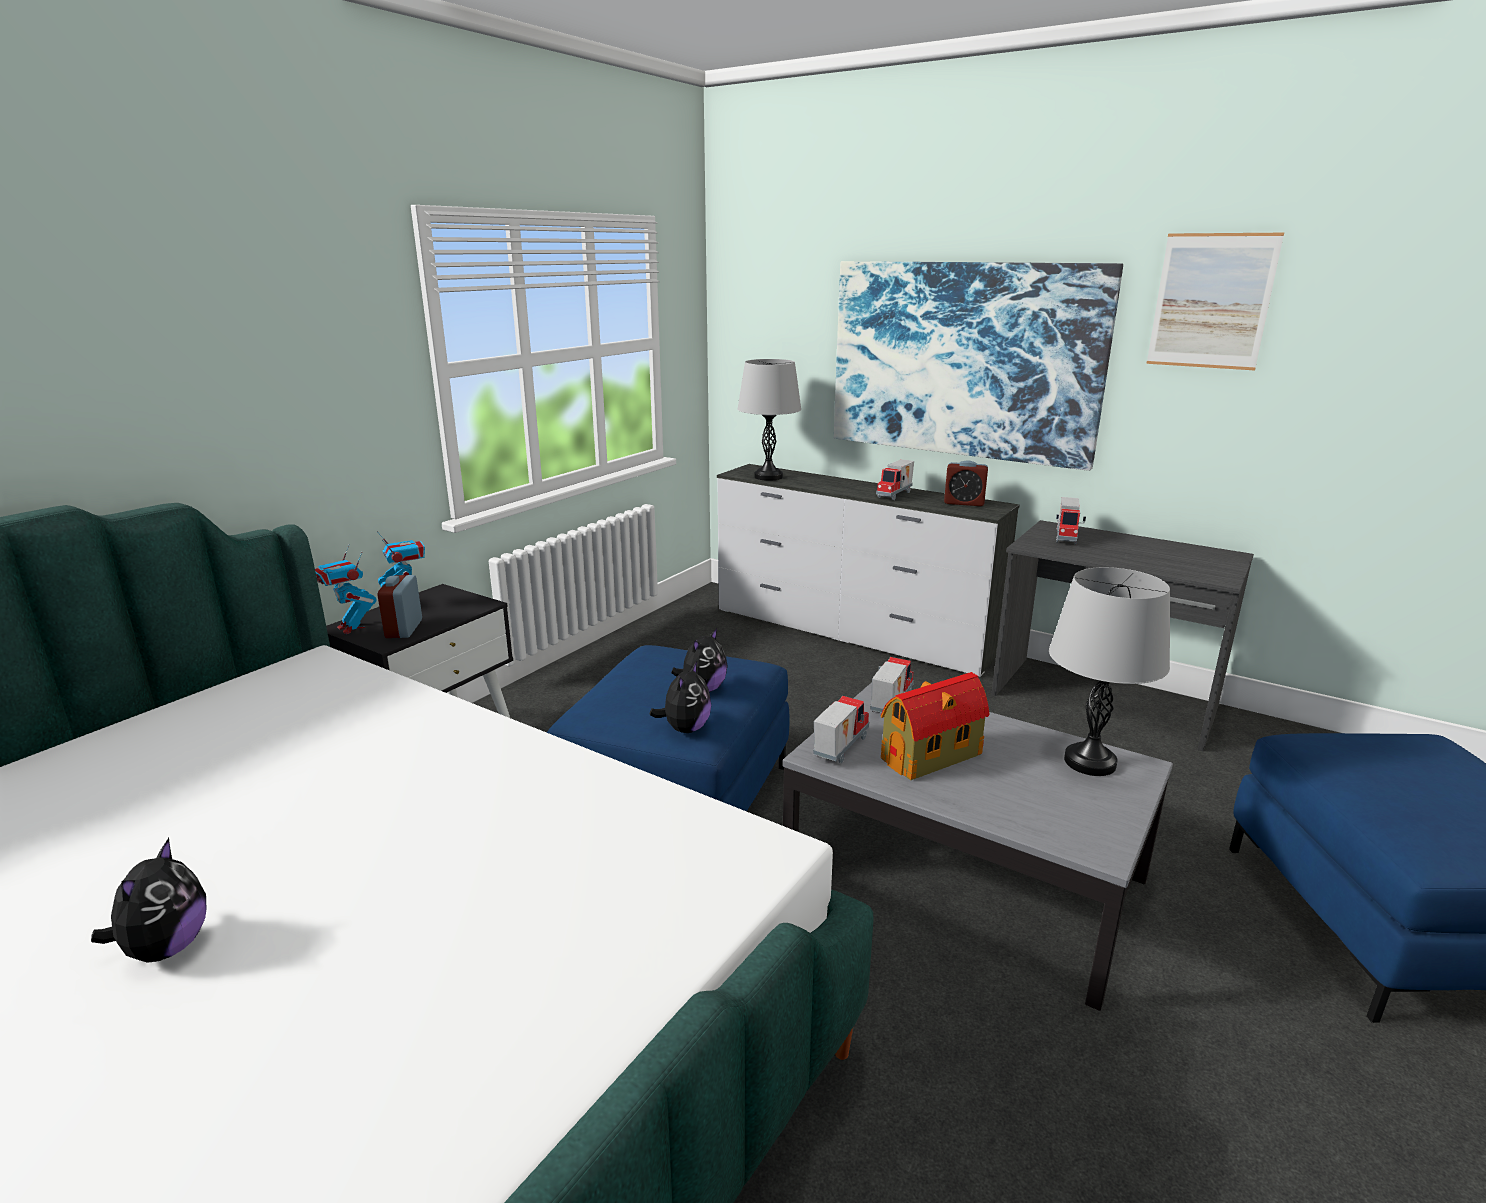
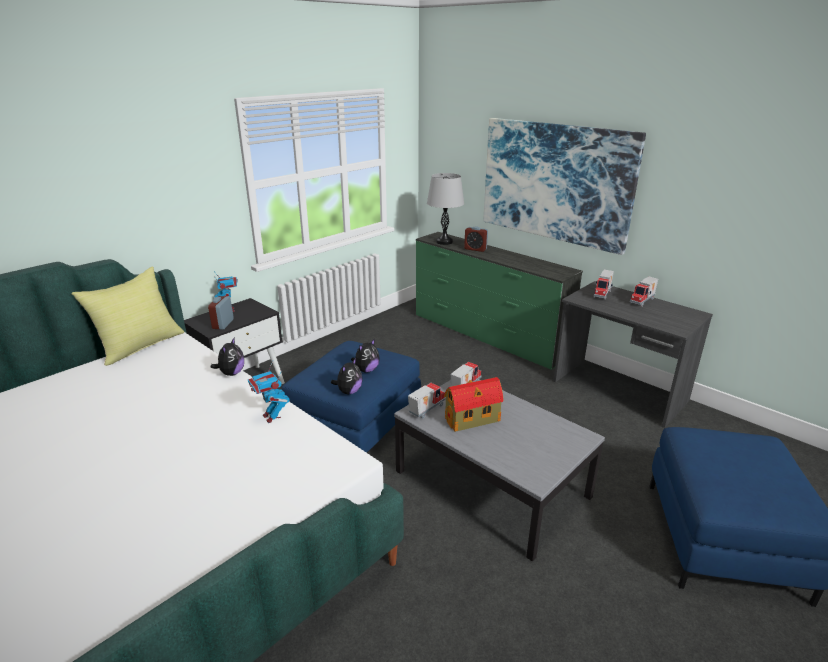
camera: 10 degrees right, 5 degrees up
plush toy [91,838,206,963] -> plush toy moved to [211,338,244,376]
toy robot [315,545,377,634] -> toy robot moved to [248,361,290,423]
white dresser [717,464,1020,677] -> green dresser [416,232,583,370]
toy truck [876,459,914,500] -> toy truck moved to [630,277,658,307]
alarm clock [944,460,988,506] -> alarm clock moved to [464,227,488,252]
grey table lamp [1049,567,1170,776] -> none
picture [1146,233,1284,370] -> none
none -> yellow pillow [71,266,184,366]

